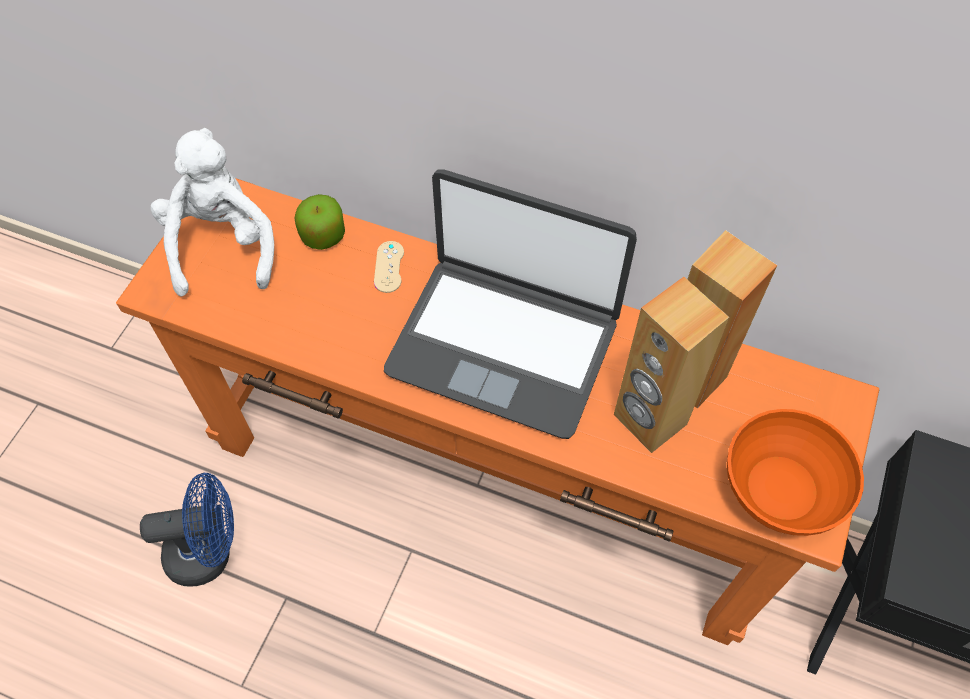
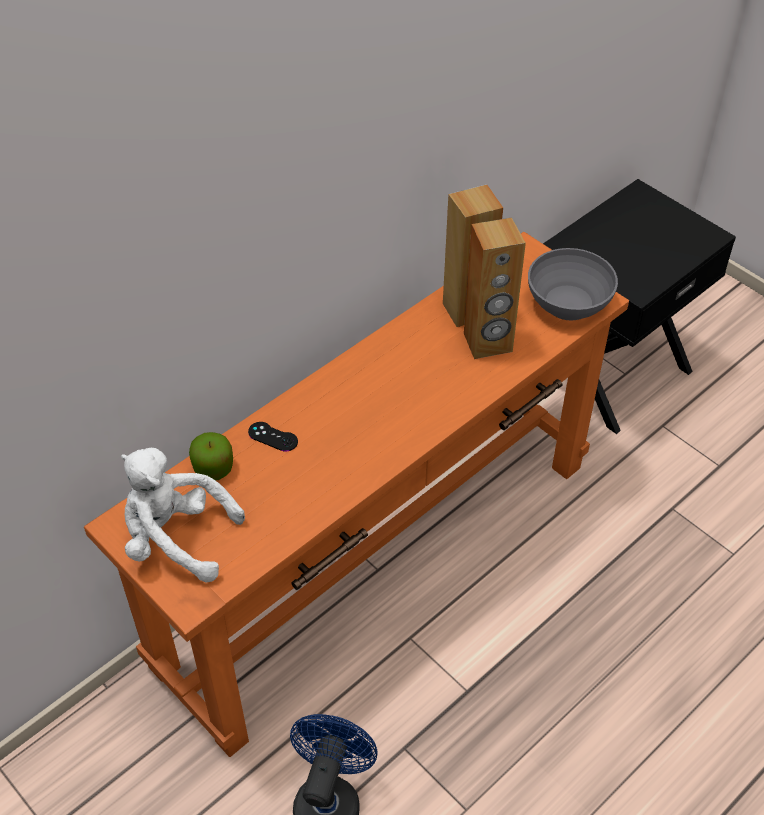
camera: 65 degrees left, 10 degrees down
beige game controller [374,241,404,293] -> black game controller [248,422,298,451]
laptop [384,169,637,439] -> none
orange bowl [727,409,864,536] -> grey bowl [528,248,618,321]

